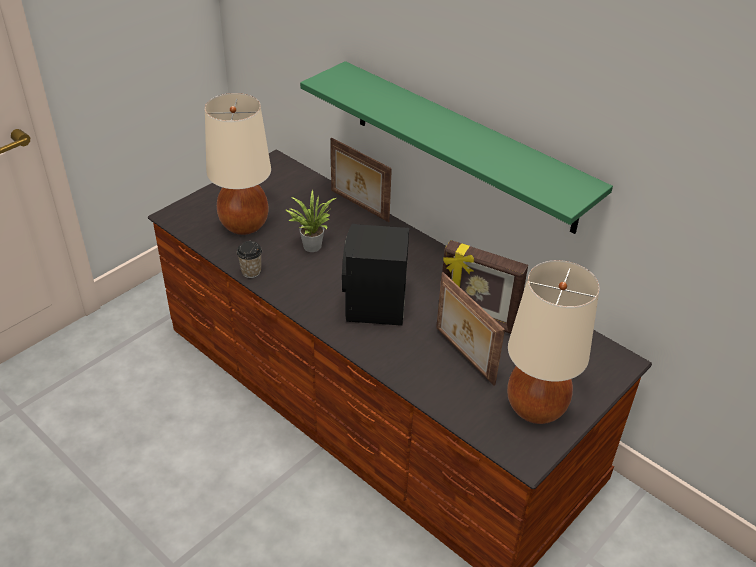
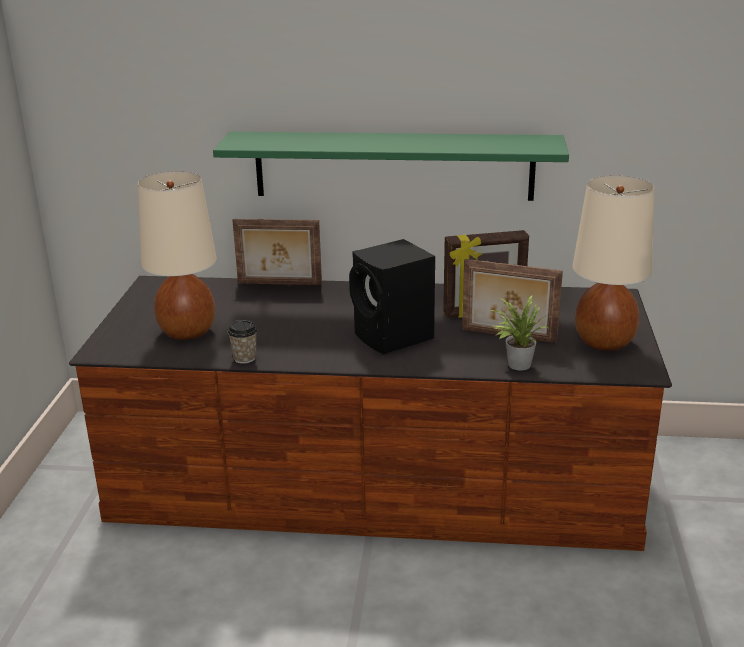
camera: 35 degrees left, 15 degrees down
potted plant [285,190,336,252] -> potted plant moved to [490,294,548,371]

